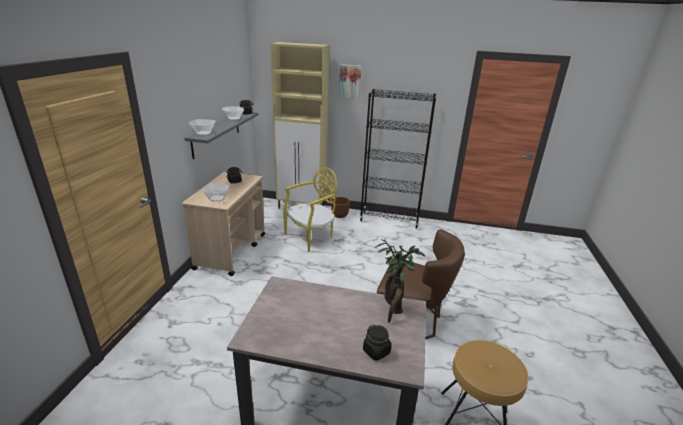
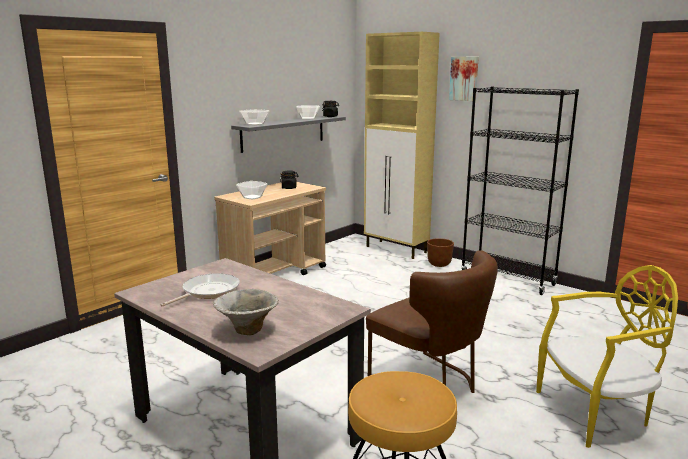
camera: 30 degrees right, 10 degrees down
yellow chair [283,167,337,252] -> yellow chair moved to [536,265,678,448]
black jar [363,324,391,361] -> bowl [213,289,279,335]
potted plant [375,238,425,322] -> none
none -> frying pan [160,273,240,307]

